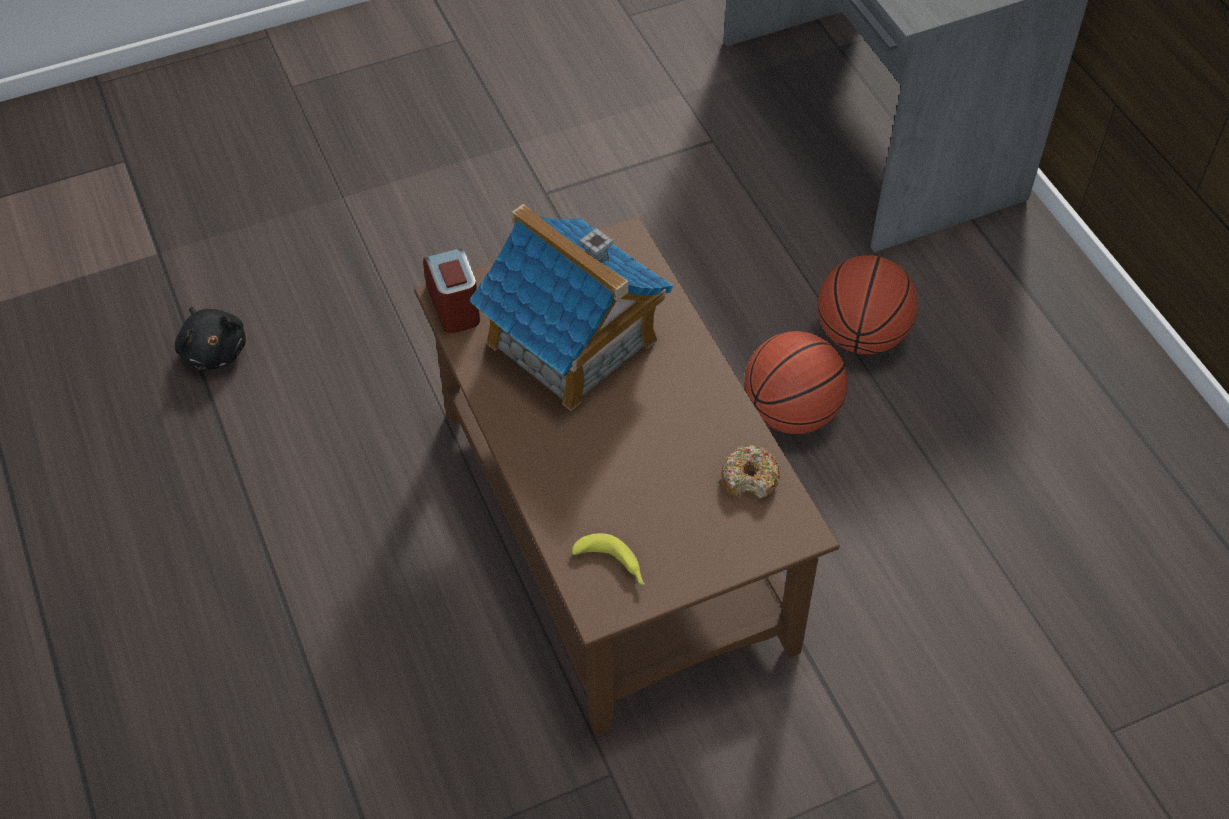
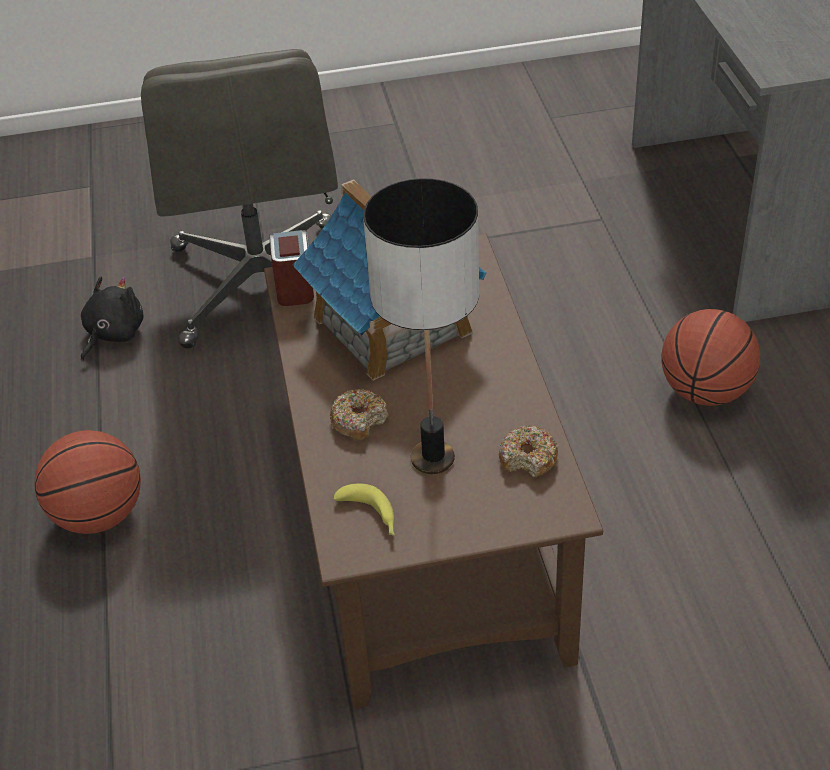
camera: 15 degrees right, 10 degrees down
black plush toy [175,307,246,370] -> black plush toy turned 135 degrees counterclockwise [81,276,144,362]
basketball [744,331,848,434] -> basketball moved to [35,430,141,534]
none -> grey office chair [141,49,338,348]
none -> donut [330,389,389,440]
none -> table lamp [363,178,479,474]

